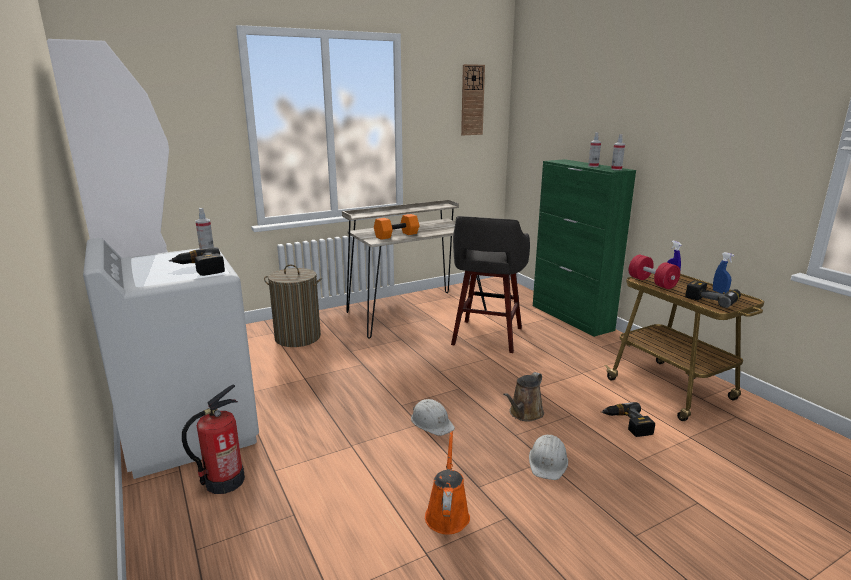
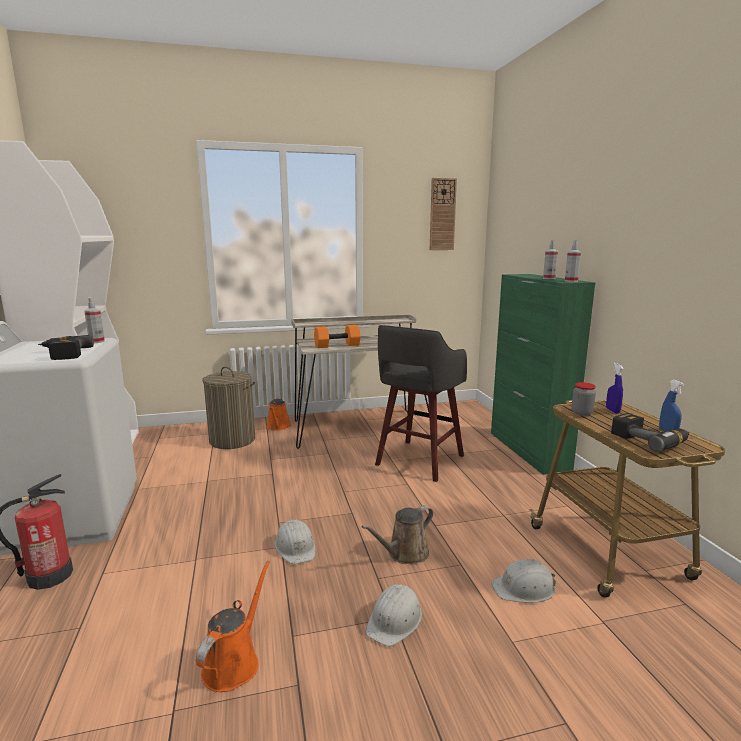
camera: 15 degrees right, 5 degrees down
power drill [601,402,655,437] -> white hard hat [491,559,556,603]
red dumbbell [629,255,680,289] -> jar [572,382,596,416]
none -> orange watering can [266,398,291,431]

